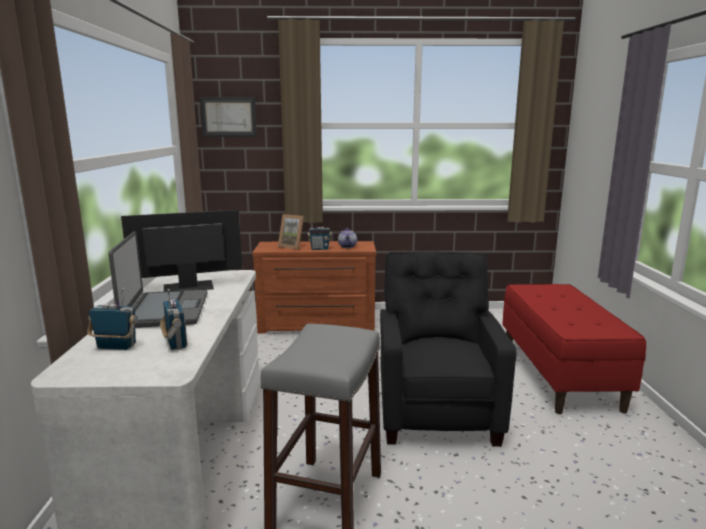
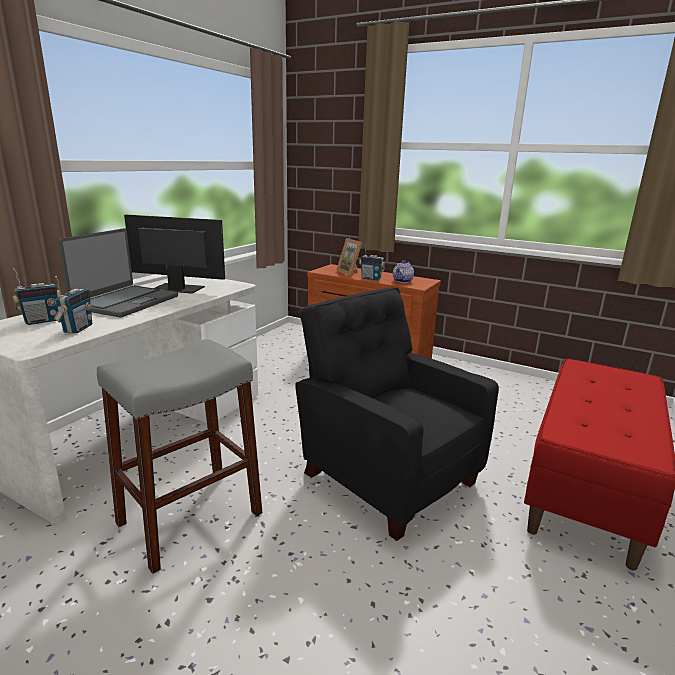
camera: 30 degrees right, 5 degrees up
radio [87,288,138,350] -> radio turned 105 degrees clockwise [12,268,60,325]
picture [200,97,257,137] -> none
black armchair [380,251,517,447] -> black armchair turned 75 degrees counterclockwise [295,287,499,541]

